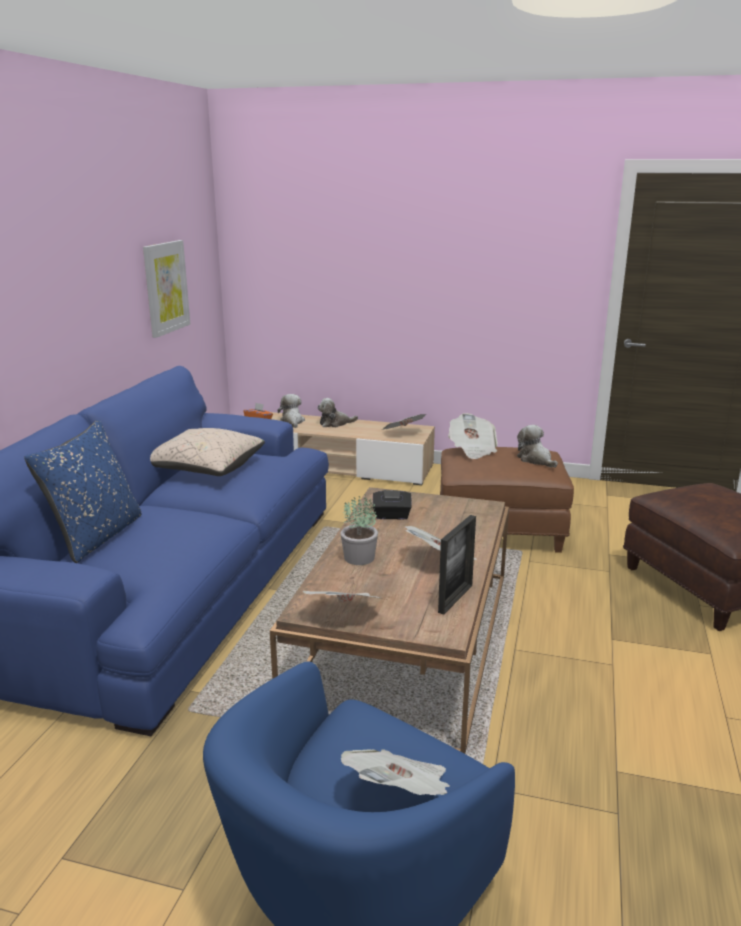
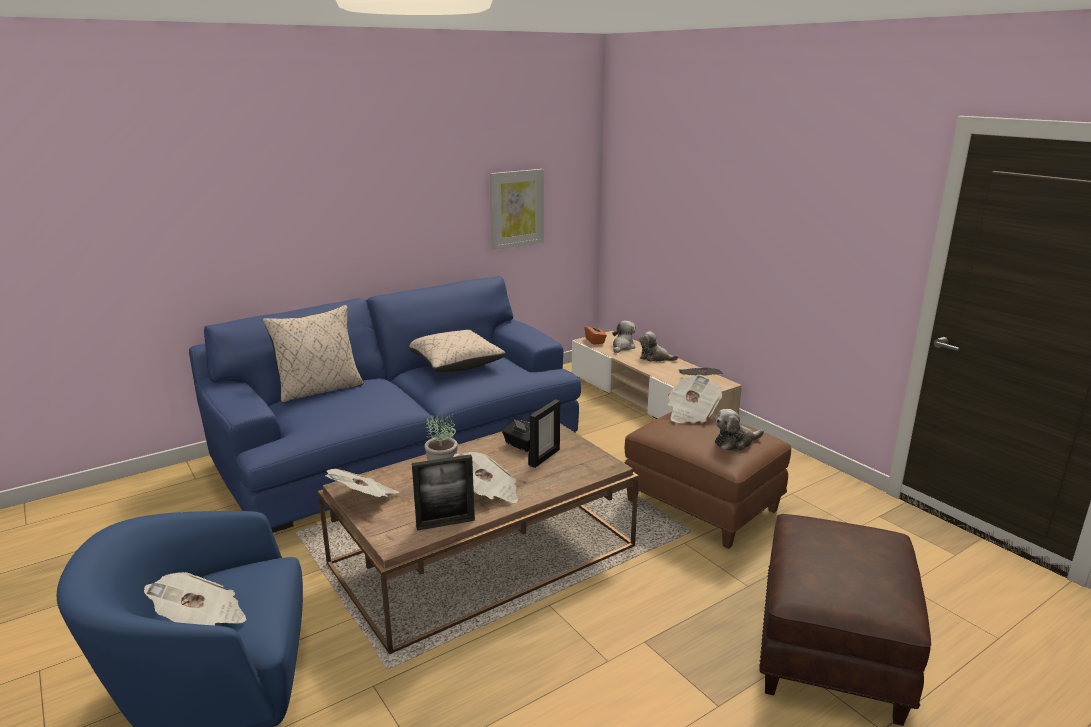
camera: 40 degrees right, 0 degrees up
blue pillow [24,420,141,563] -> beige pillow [263,305,363,403]
plush toy [517,425,558,468] -> plush toy turned 120 degrees counterclockwise [715,409,764,451]
none -> picture frame [528,399,560,468]

